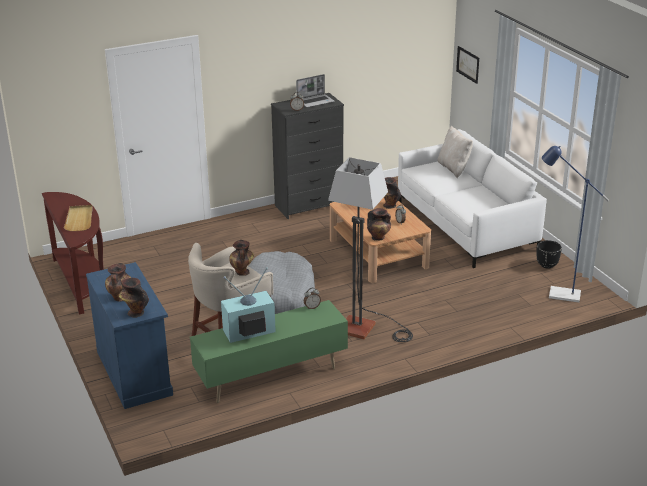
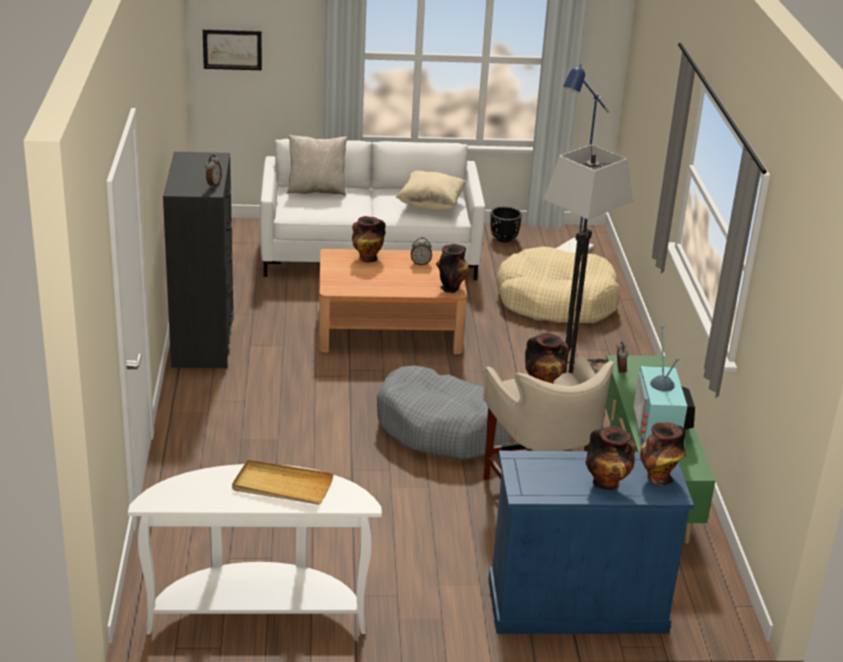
camera: 70 degrees left, 0 degrees up
brown console table [42,192,104,315] -> white console table [128,464,382,634]
laptop [296,74,335,108] -> none
none -> beige pillow [396,171,466,211]
none -> beige dog bed [496,247,620,323]

